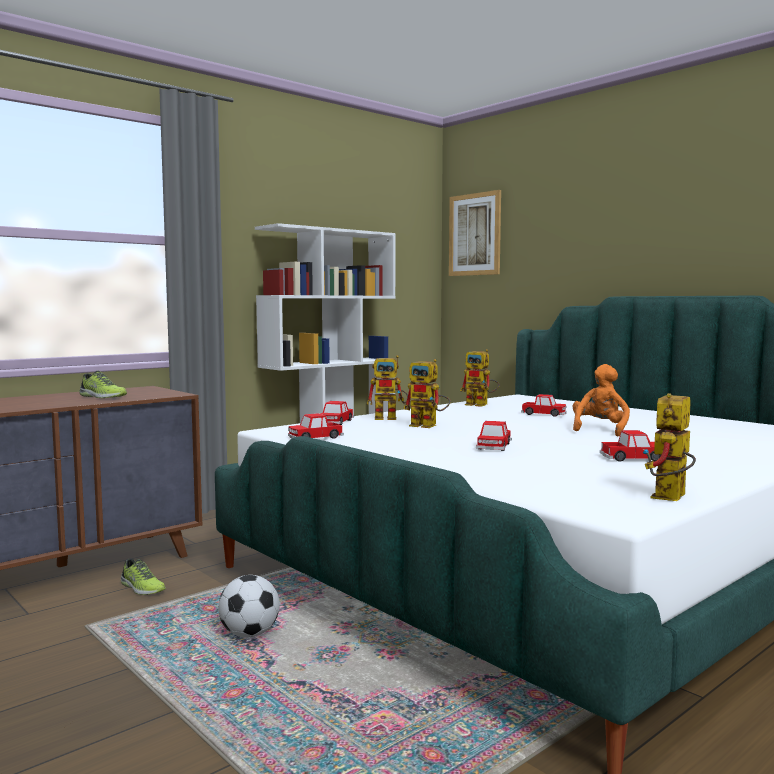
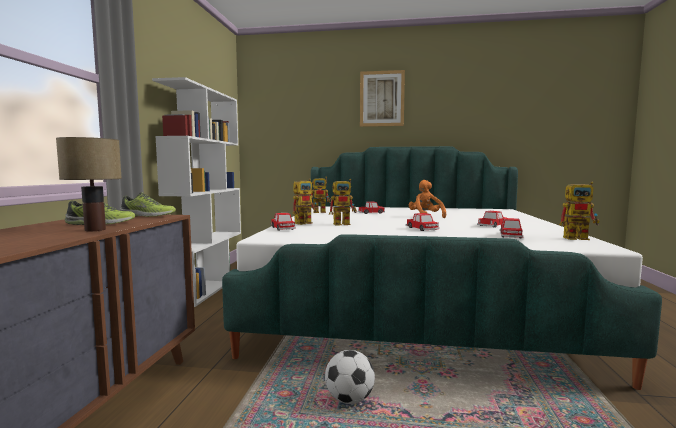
camera: 40 degrees left, 0 degrees up
shoe [121,559,166,595] -> shoe moved to [120,192,176,217]
toy car [288,413,344,439] -> toy car moved to [500,218,523,238]
picture [449,190,501,276] -> picture moved to [360,70,405,127]
toy robot [643,393,696,501] -> toy robot turned 75 degrees counterclockwise [559,181,600,240]
none -> table lamp [56,137,122,231]

